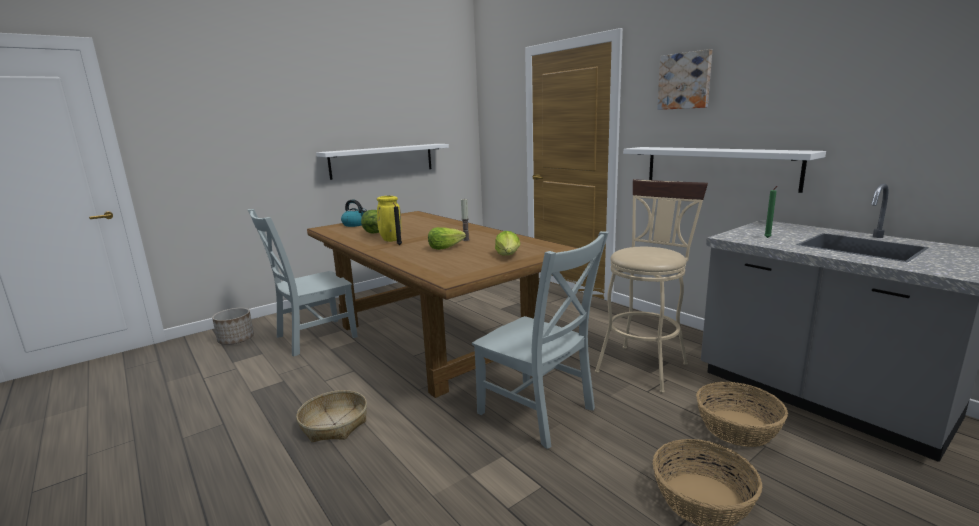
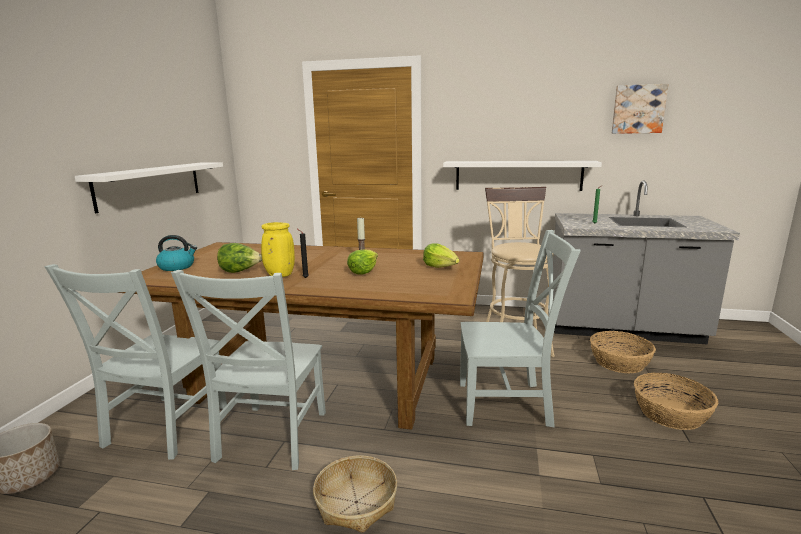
camera: 40 degrees left, 0 degrees up
picture [657,49,712,110] -> picture moved to [612,84,668,134]
none -> grey chair [171,270,326,470]

